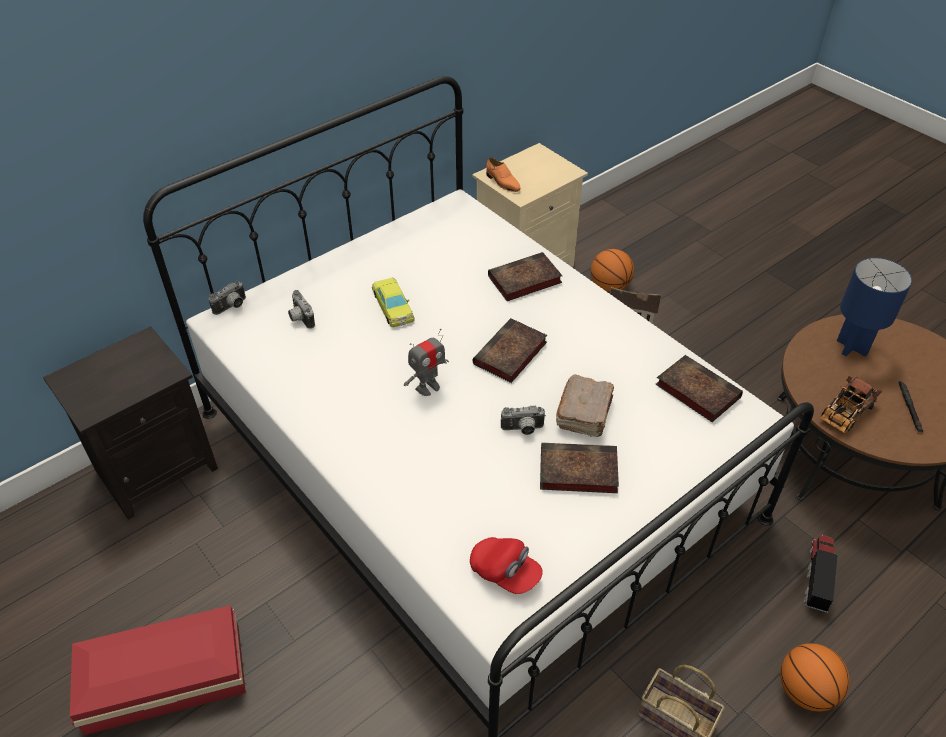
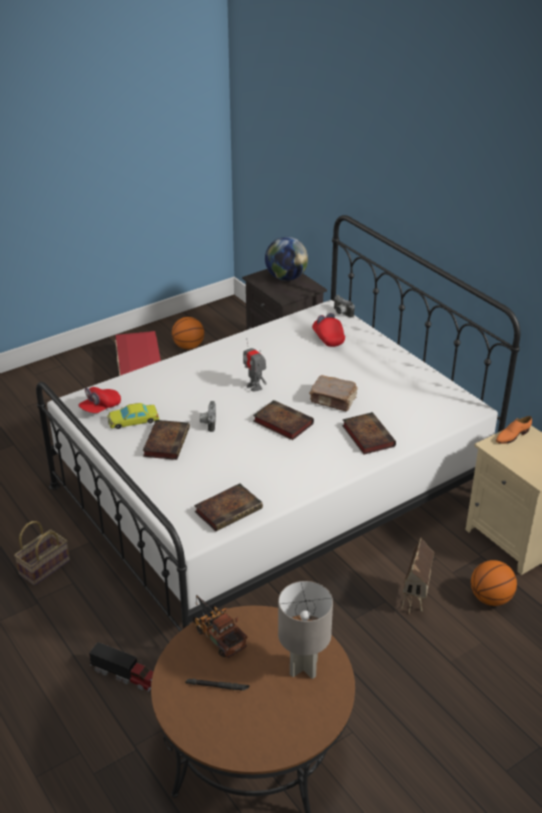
camera: 95 degrees right, 10 degrees down
camera [288,290,315,329] -> red cap [312,313,345,347]
yellow toy car [372,278,415,327] -> yellow toy car moved to [107,403,159,429]
brown book [556,374,614,437] -> brown book moved to [309,375,358,411]
basketball [780,643,850,712] -> basketball moved to [172,317,204,349]
blue table lamp [837,258,912,356] -> grey table lamp [278,581,333,679]
none -> globe [265,237,308,281]

